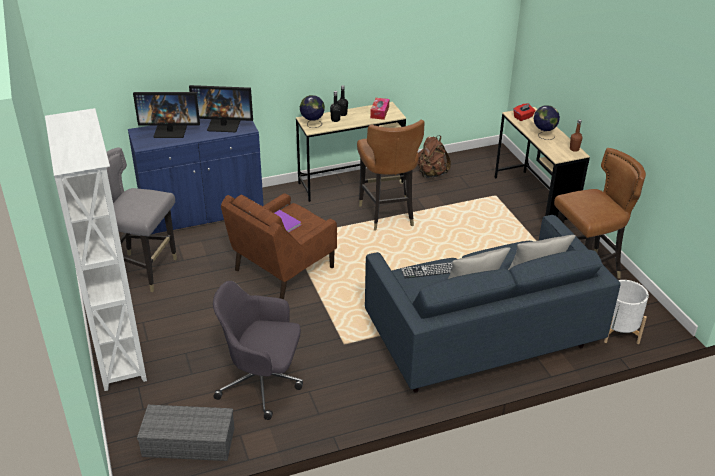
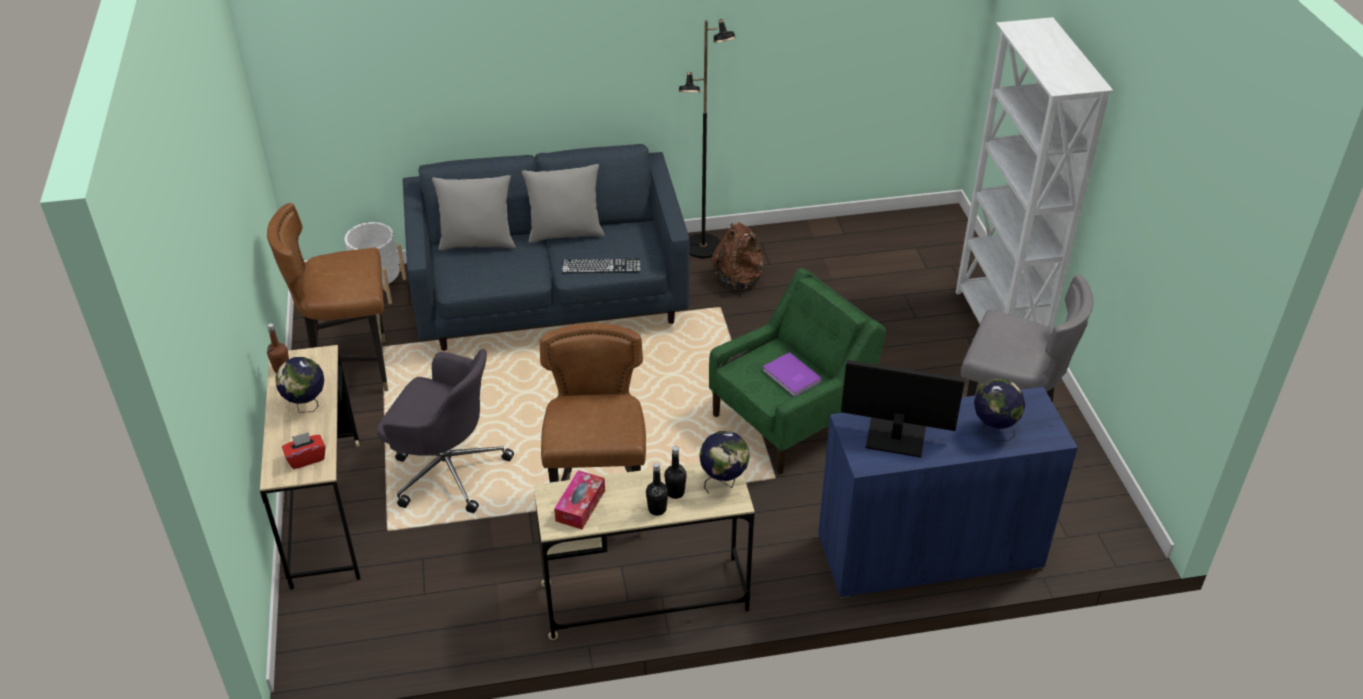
camera: 170 degrees left, 5 degrees up
monitor [133,92,200,138] -> globe [974,379,1025,442]
grey storage box [137,405,234,461] -> none
grey office chair [213,281,303,420] -> grey office chair moved to [377,349,514,513]
brown armchair [221,193,337,299] -> green armchair [709,268,886,475]
brown backpack [417,135,451,178] -> brown backpack moved to [711,222,764,290]
none -> black floor lamp [678,19,736,258]

